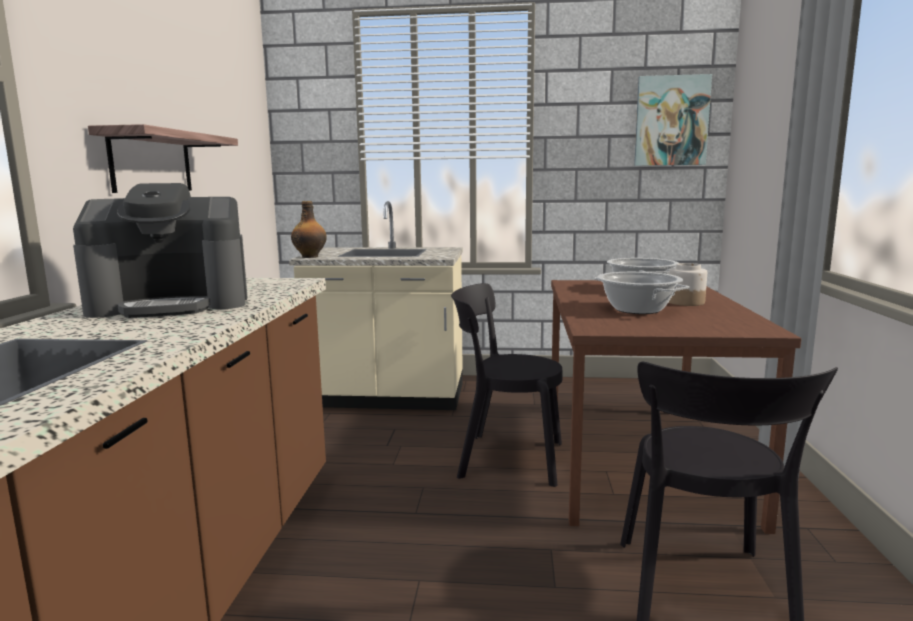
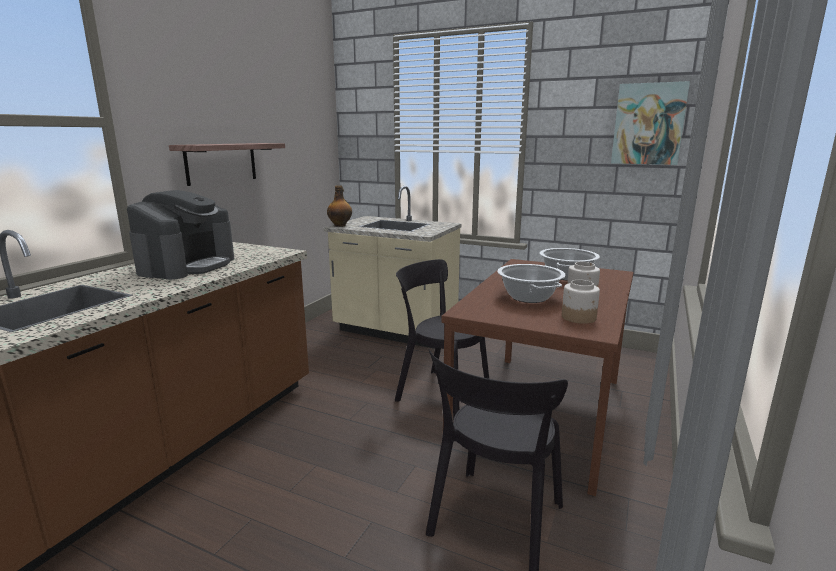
camera: 20 degrees right, 5 degrees up
coffee machine [73,183,247,318] -> coffee machine turned 75 degrees counterclockwise [127,190,234,280]
none -> jar [562,280,600,324]

